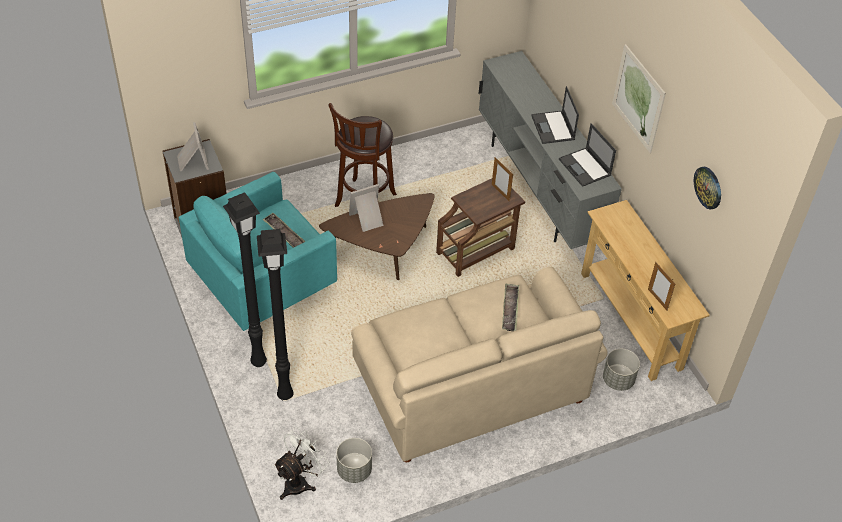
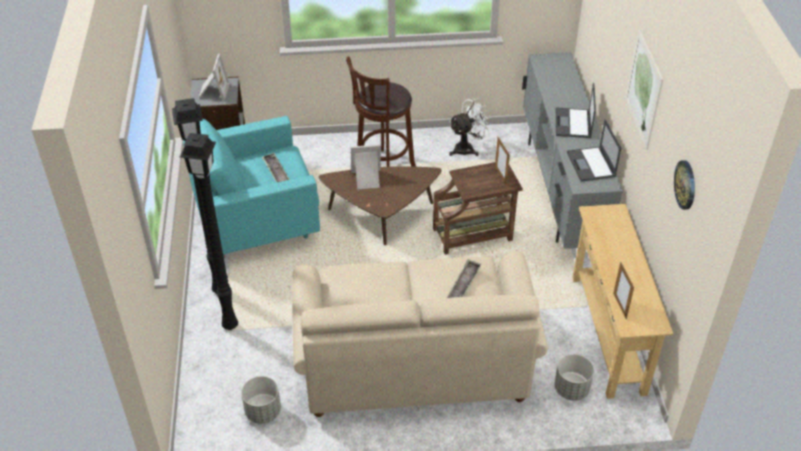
camera: 20 degrees right, 5 degrees down
white fan [273,427,329,500] -> white fan moved to [449,98,493,156]

